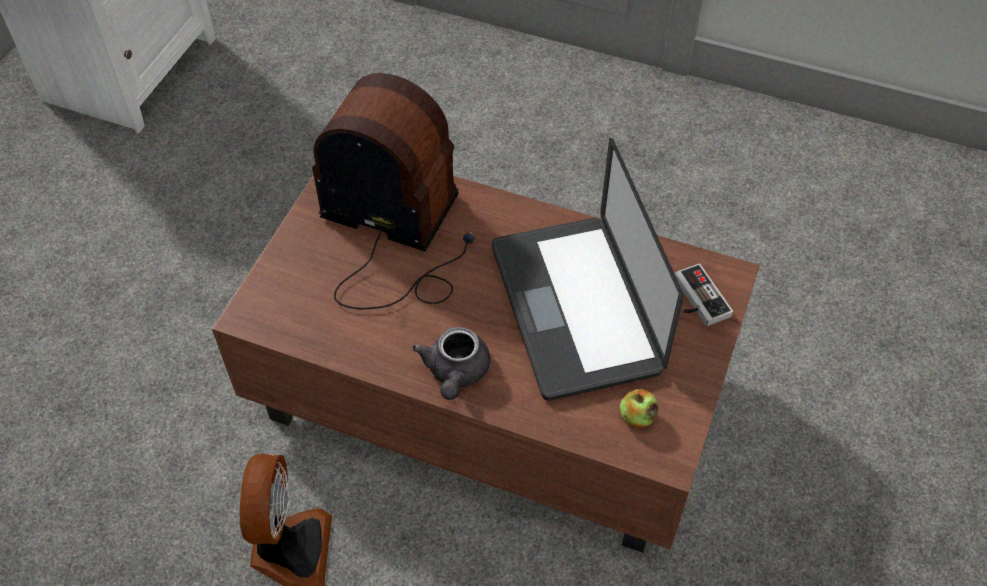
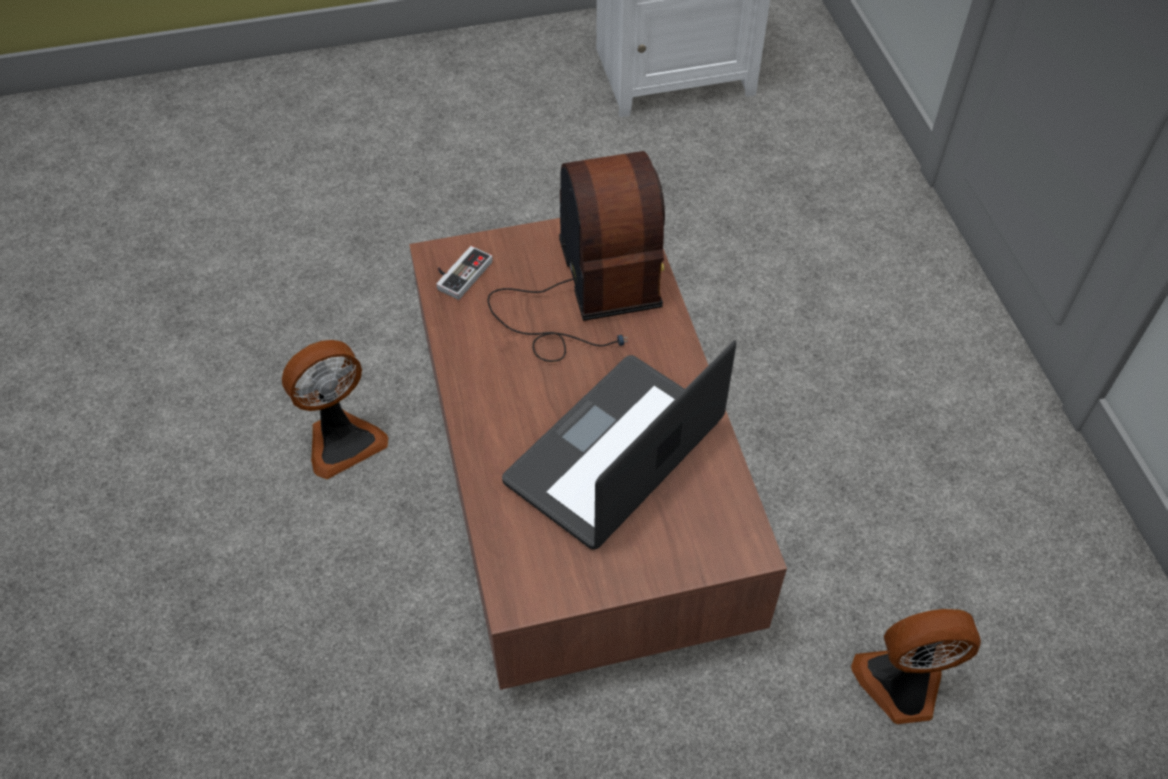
camera: 55 degrees right, 0 degrees up
grey teapot [412,327,490,400] -> none
apple [620,389,658,428] -> none
game controller [675,263,733,326] -> game controller moved to [436,246,493,300]
none -> fan [851,609,981,724]

